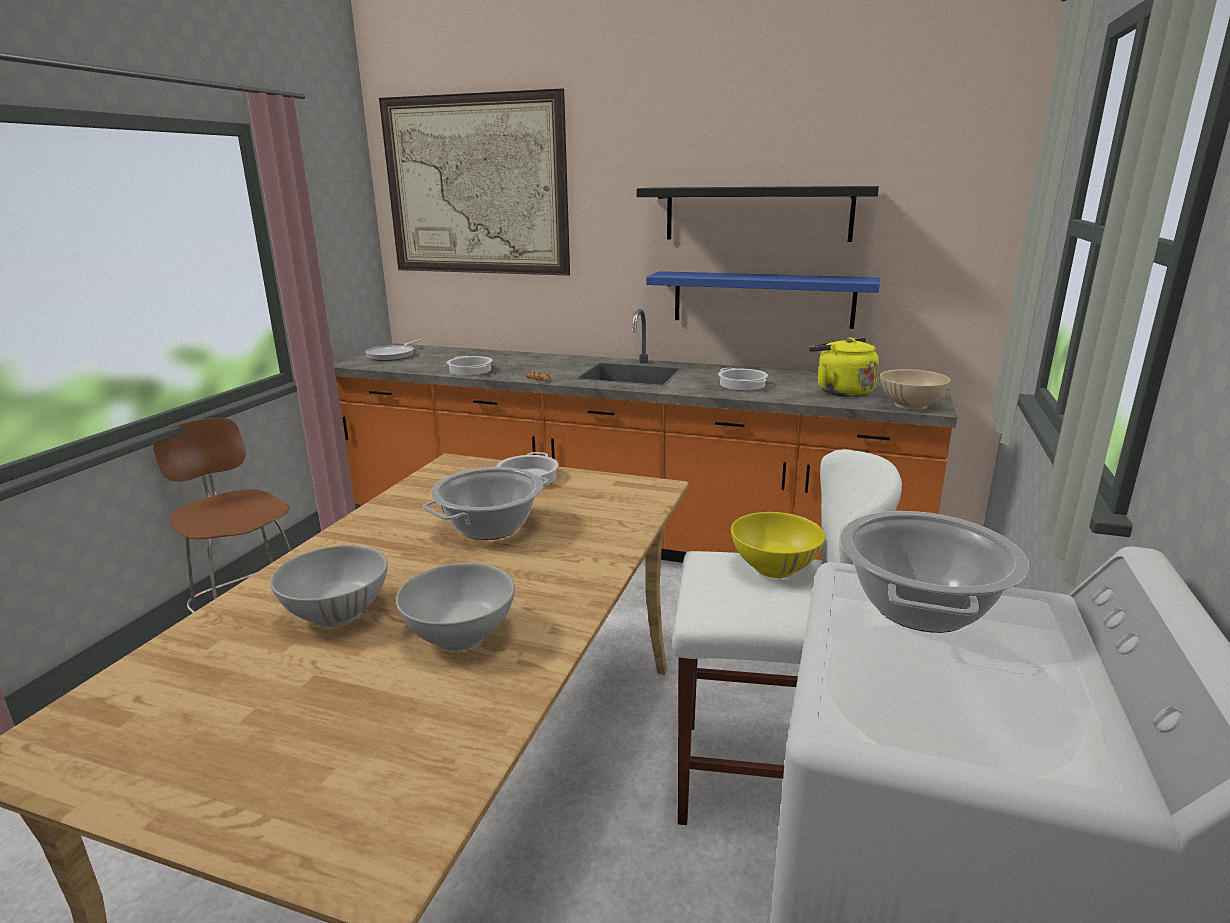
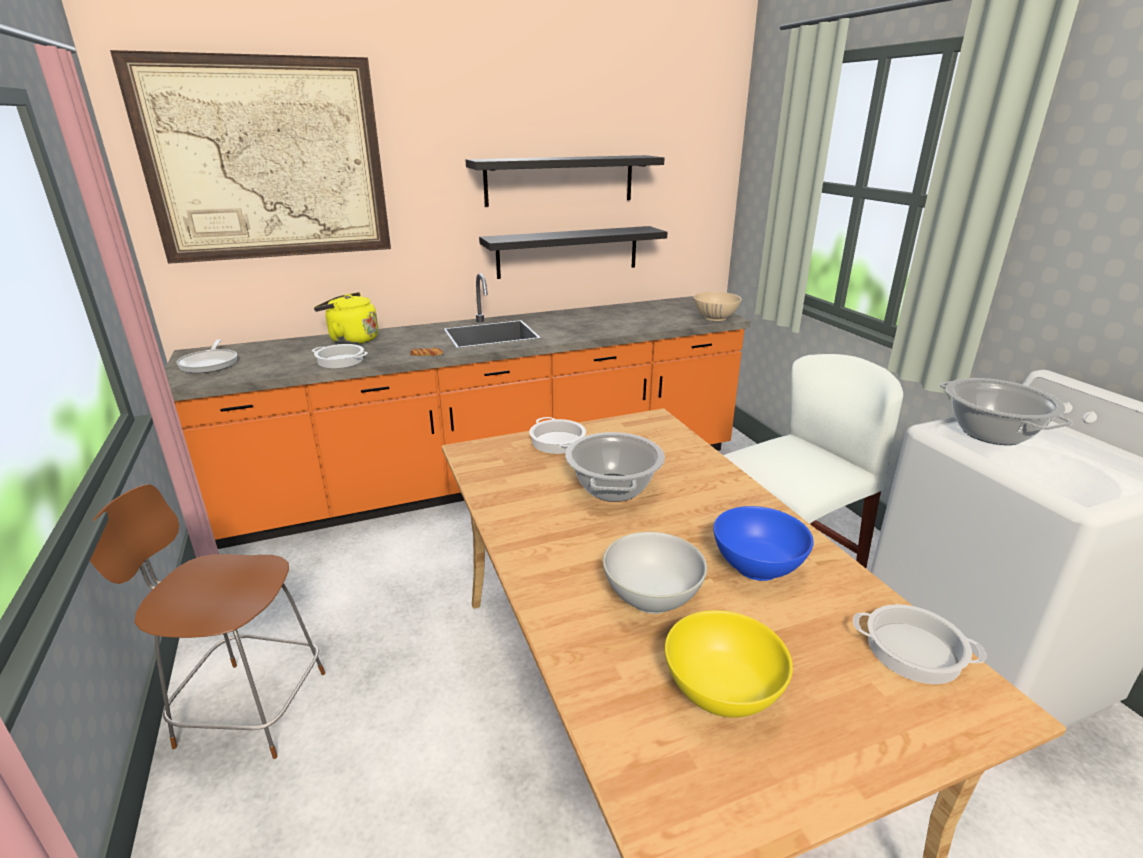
camera: 40 degrees left, 5 degrees up
white bowl [396,563,515,651] -> blue bowl [713,506,814,581]
blue shelf [646,271,880,329] -> black shelf [479,226,668,279]
cooking pot [718,368,768,390] -> cooking pot moved to [853,604,986,684]
yellow bowl [731,512,825,578] -> yellow bowl moved to [665,610,793,718]
yellow kettle [809,338,879,397] -> yellow kettle moved to [314,292,378,345]

